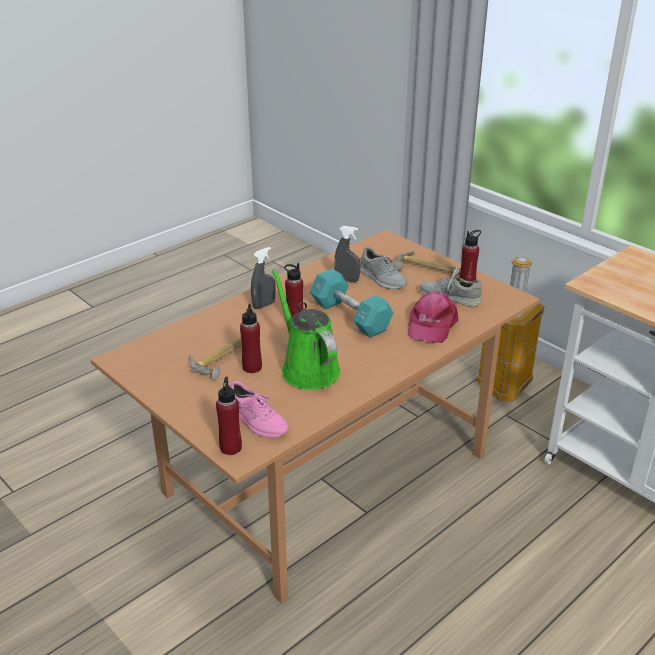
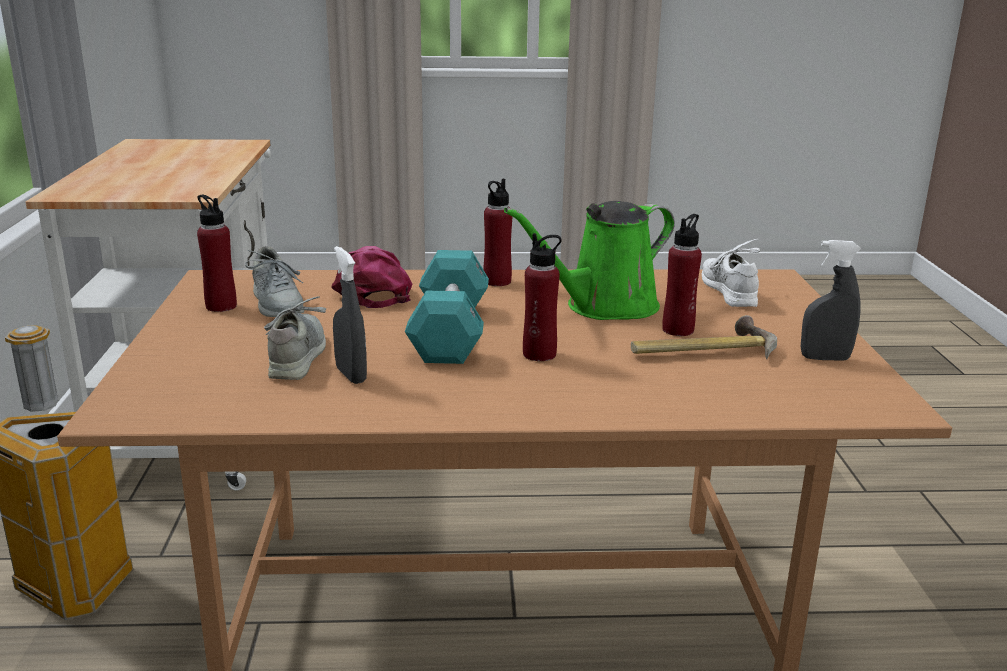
camera: 140 degrees left, 10 degrees down
red bottle [216,377,242,455] -> red bottle moved to [483,179,512,286]
pink shoe [230,381,289,438] -> white shoe [702,239,760,307]
grey spray bottle [251,247,276,309] -> grey spray bottle moved to [801,240,861,361]
green watering can [272,269,340,389] -> green watering can turned 45 degrees clockwise [504,201,675,320]
hammer [393,250,461,275] -> none
pink cap [408,292,459,343] -> pink cap turned 75 degrees counterclockwise [331,246,412,308]

